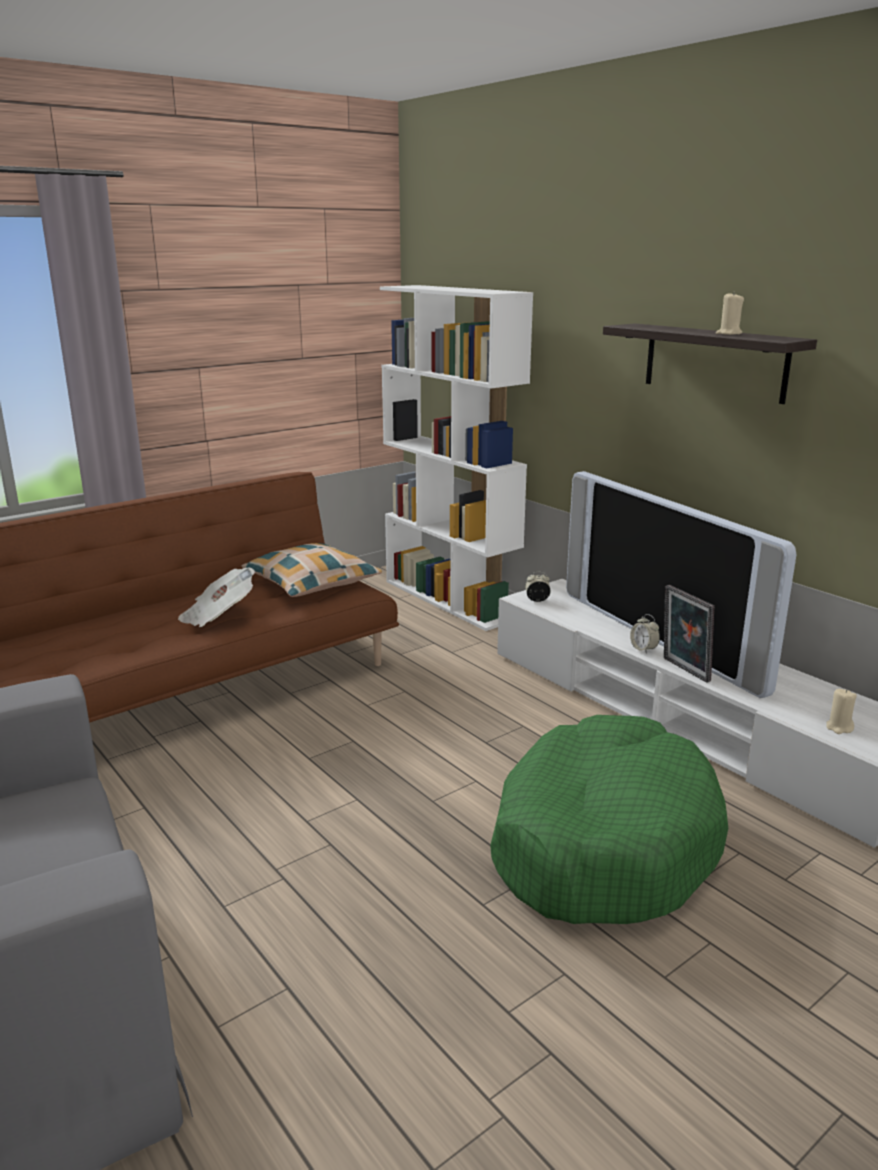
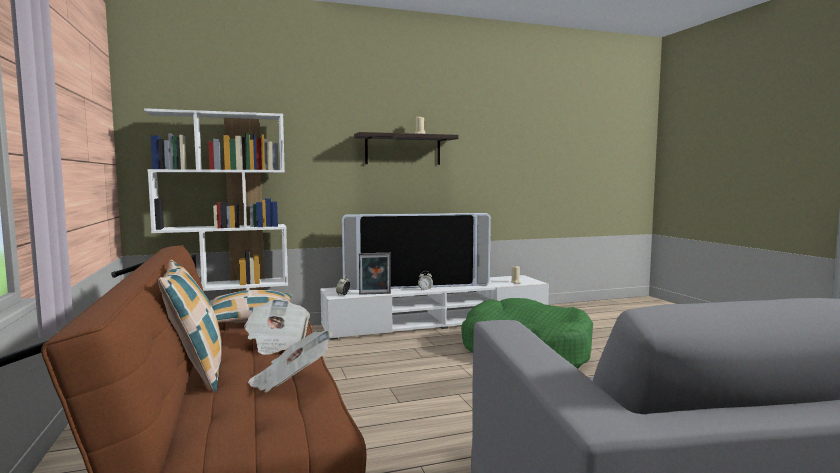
camera: 70 degrees left, 15 degrees down
picture frame [664,585,714,683] -> picture frame moved to [359,253,391,295]
none -> pillow [158,259,222,392]
none -> newspaper [248,330,334,392]

